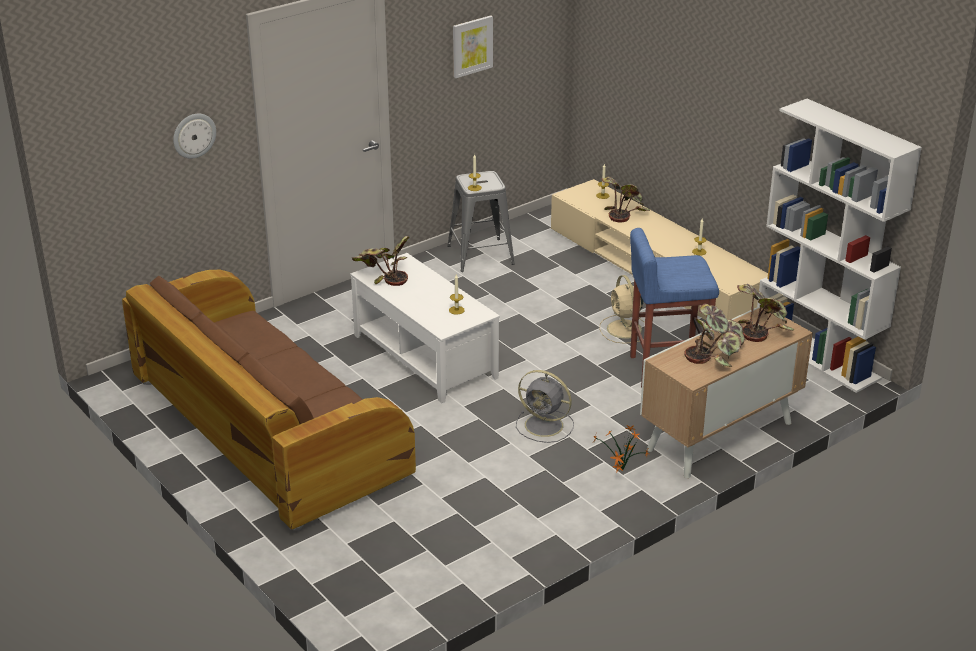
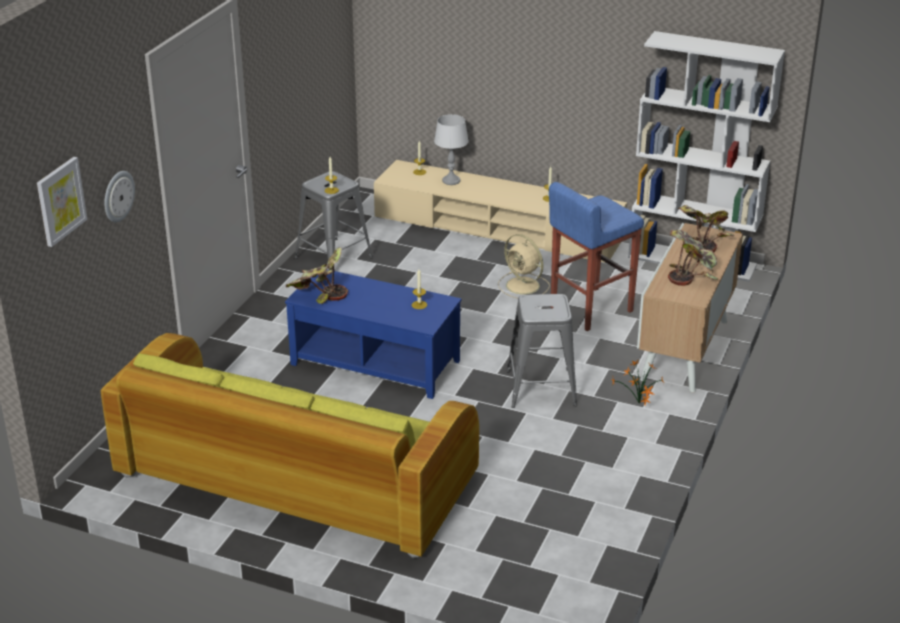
camera: 30 degrees left, 0 degrees up
brown sofa [122,270,416,531] -> green sofa [101,333,479,558]
white coffee table [350,253,500,403] -> blue coffee table [285,269,462,399]
picture [453,15,493,78] -> picture moved to [37,157,87,247]
grey fan [516,370,574,443] -> grey stool [507,294,577,408]
potted plant [601,177,650,222] -> grey table lamp [434,114,469,185]

